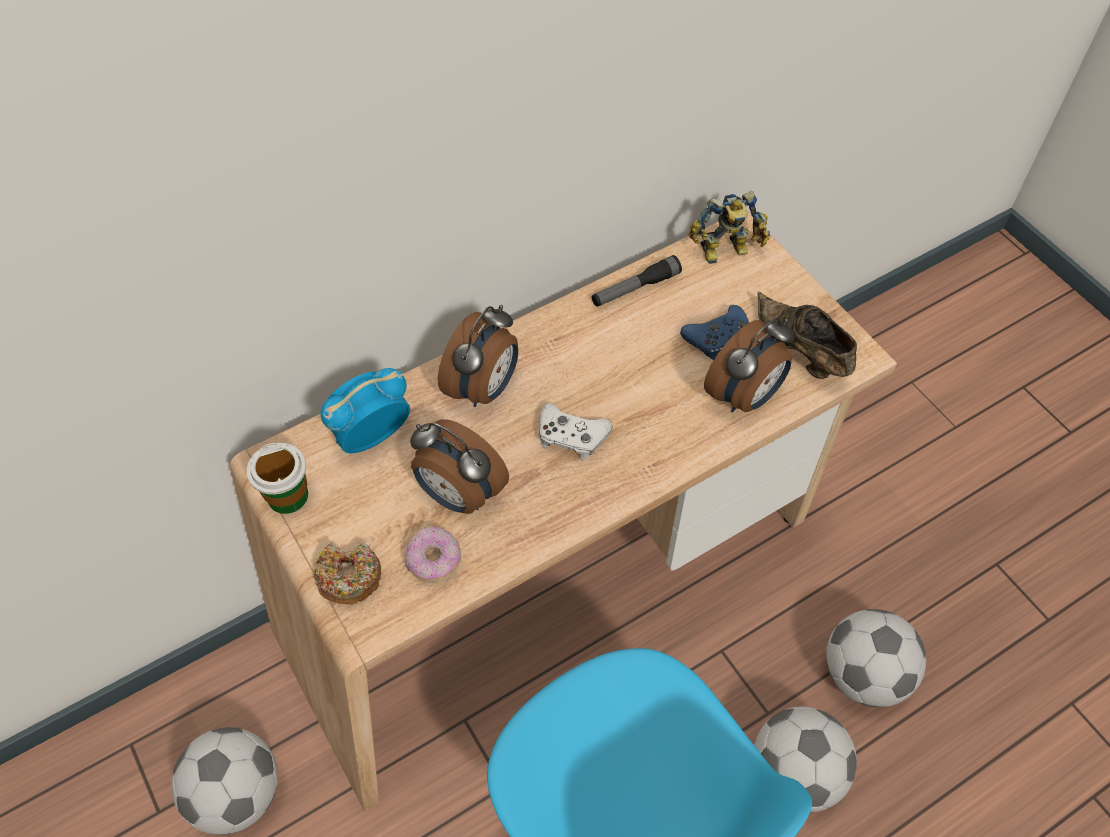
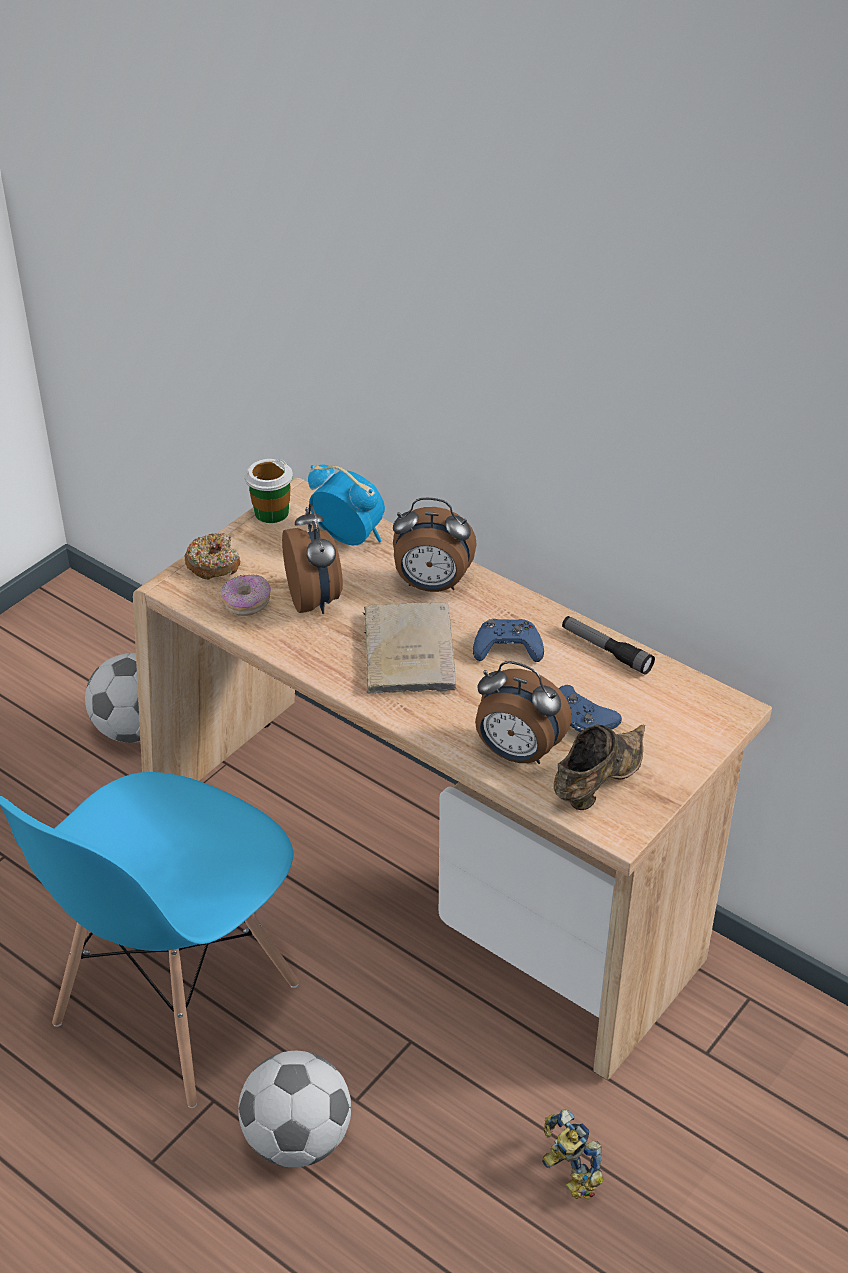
camera: 70 degrees right, 15 degrees down
alarm clock [410,419,509,514] -> alarm clock turned 150 degrees clockwise [282,504,343,614]
white game controller [539,403,612,460] -> beige book [363,602,457,694]
toy robot [689,191,770,264] -> toy robot moved to [542,1109,603,1199]
football [826,609,926,707] -> none
none -> blue game controller [473,619,544,662]

